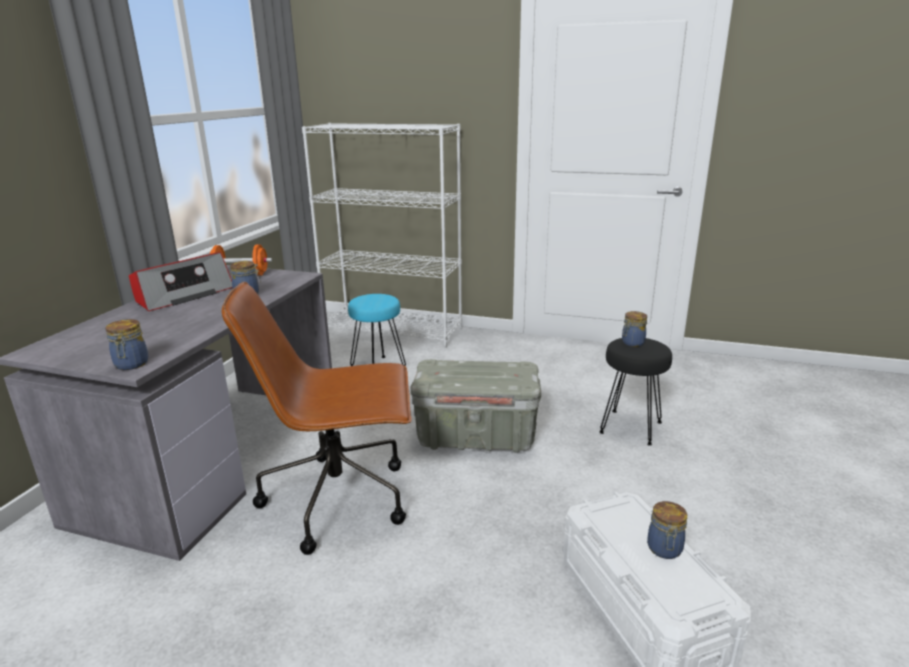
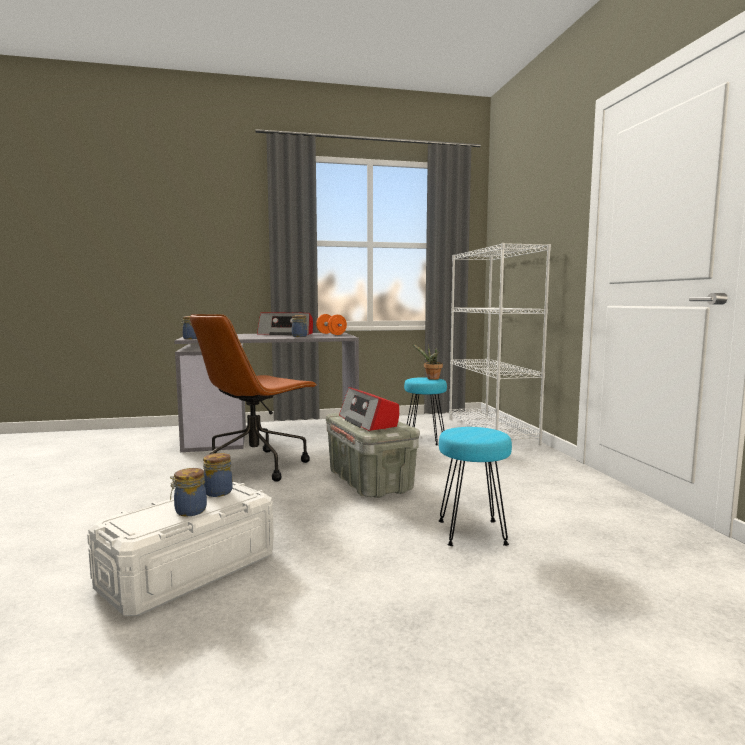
camera: 60 degrees right, 15 degrees down
brown office chair [222,282,412,555] -> brown office chair turned 105 degrees counterclockwise [190,314,317,482]
black stool [599,338,672,445] -> turquoise stool [439,427,512,546]
jar [622,311,647,347] -> jar moved to [203,453,233,497]
none -> radio [339,387,399,431]
none -> potted plant [412,344,443,380]

